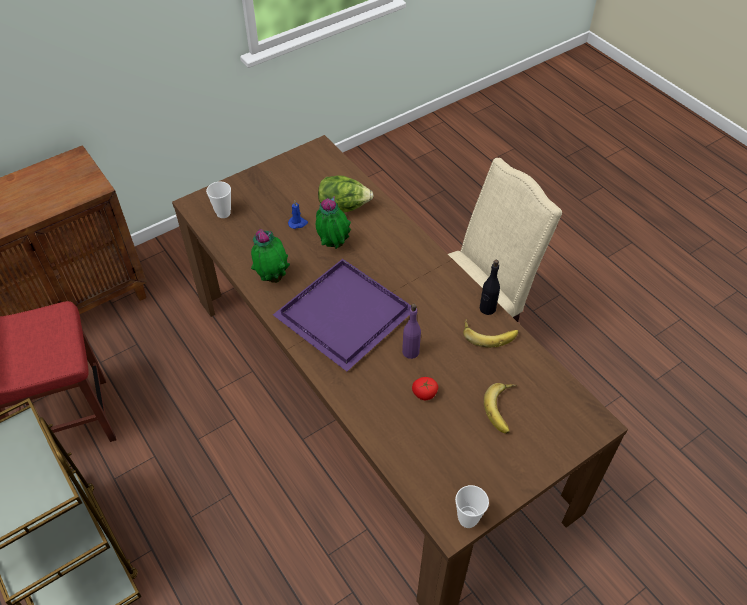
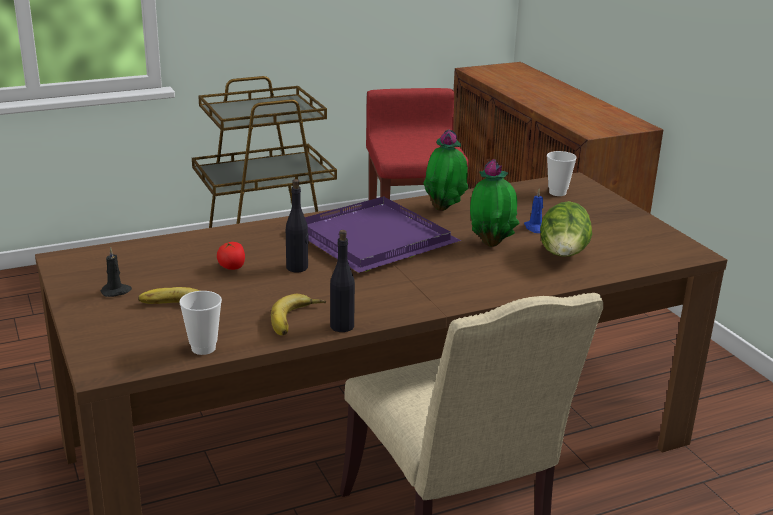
camera: 100 degrees right, 25 degrees down
purple bottle [402,304,421,359] -> black bottle [286,179,309,272]
cup [455,485,489,528] -> cup moved to [179,291,222,355]
none -> black candle [101,247,132,297]

